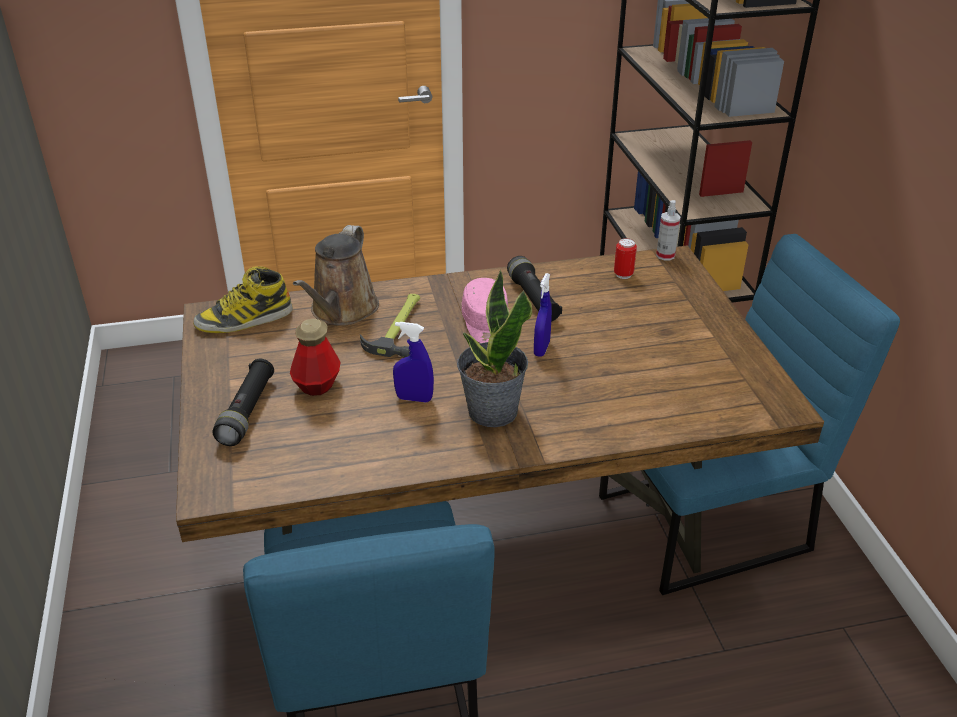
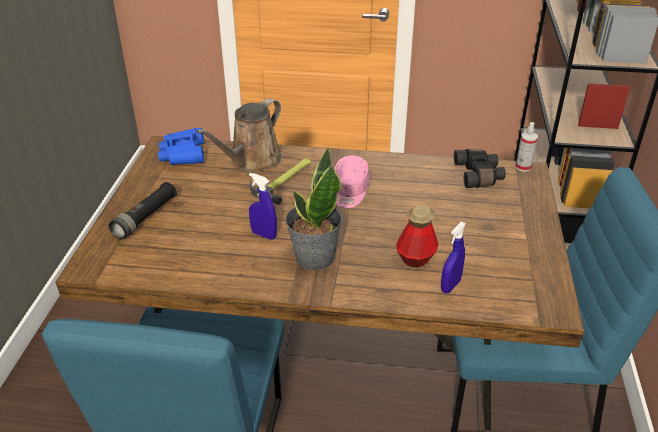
camera: 20 degrees right, 0 degrees up
boot [193,266,293,333] -> blue binoculars [158,128,204,165]
bottle [290,318,340,396] -> bottle moved to [396,205,439,268]
black flashlight [507,256,562,322] -> none
blue spray bottle [534,273,552,357] -> blue spray bottle moved to [441,222,466,293]
can [614,238,637,279] -> black binoculars [454,149,506,188]

